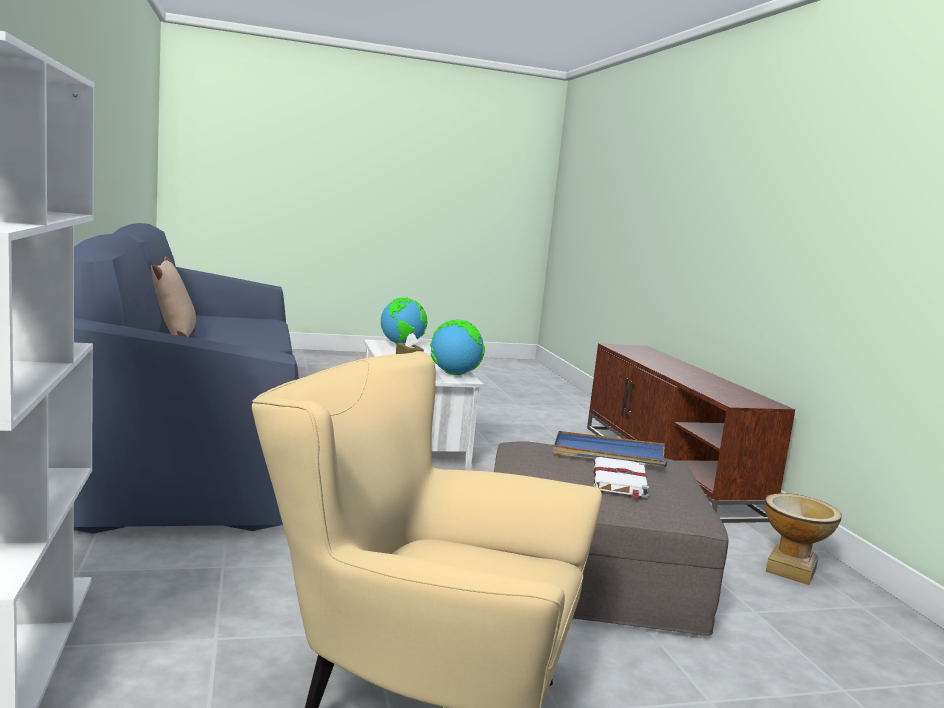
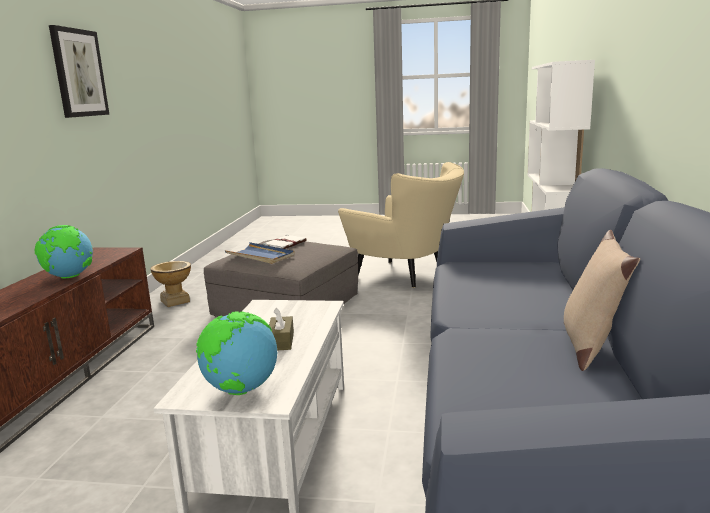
camera: 155 degrees left, 5 degrees up
globe [430,320,485,375] -> globe moved to [35,225,93,278]
none -> picture [49,25,110,118]

